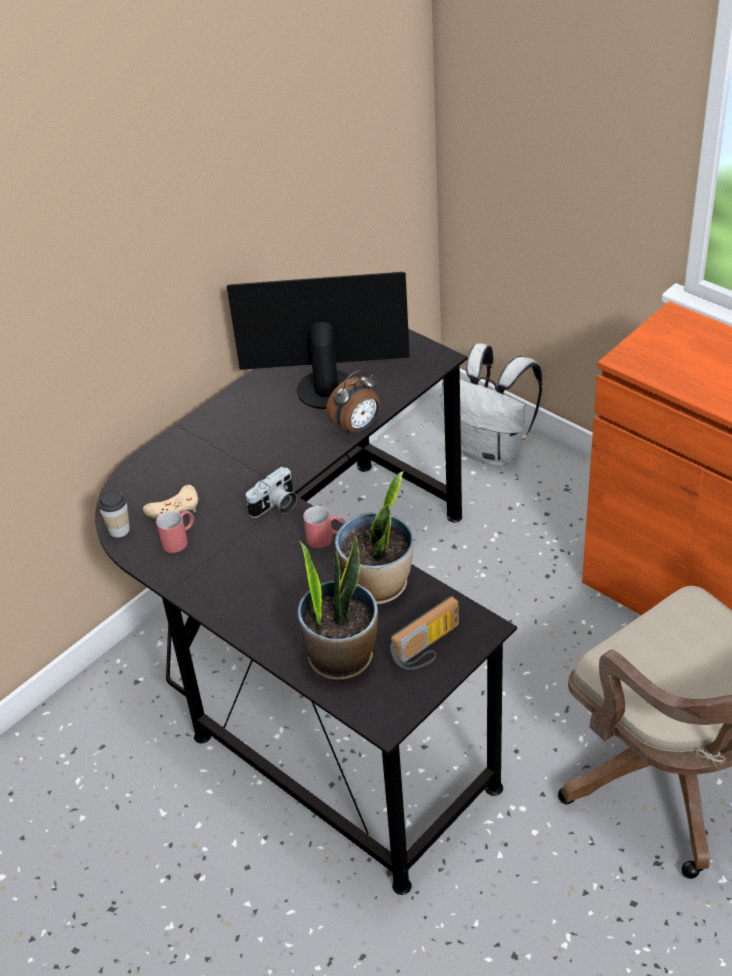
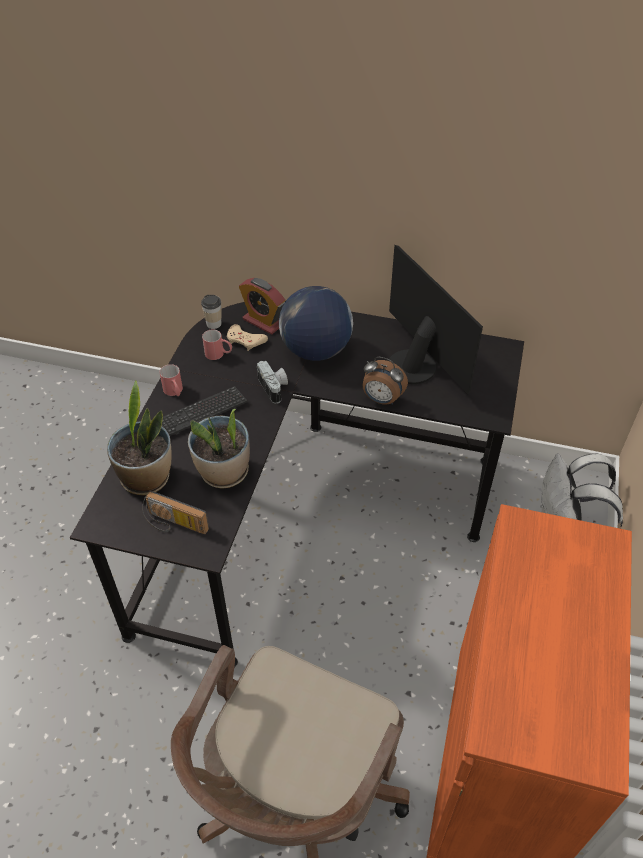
camera: 60 degrees right, 5 degrees up
camera [246,467,297,518] -> camera turned 135 degrees counterclockwise [257,361,288,404]
red mug [303,506,345,548] -> red mug moved to [159,364,183,396]
none -> keyboard [162,386,247,436]
none -> alarm clock [239,278,285,335]
none -> globe [279,286,353,361]

